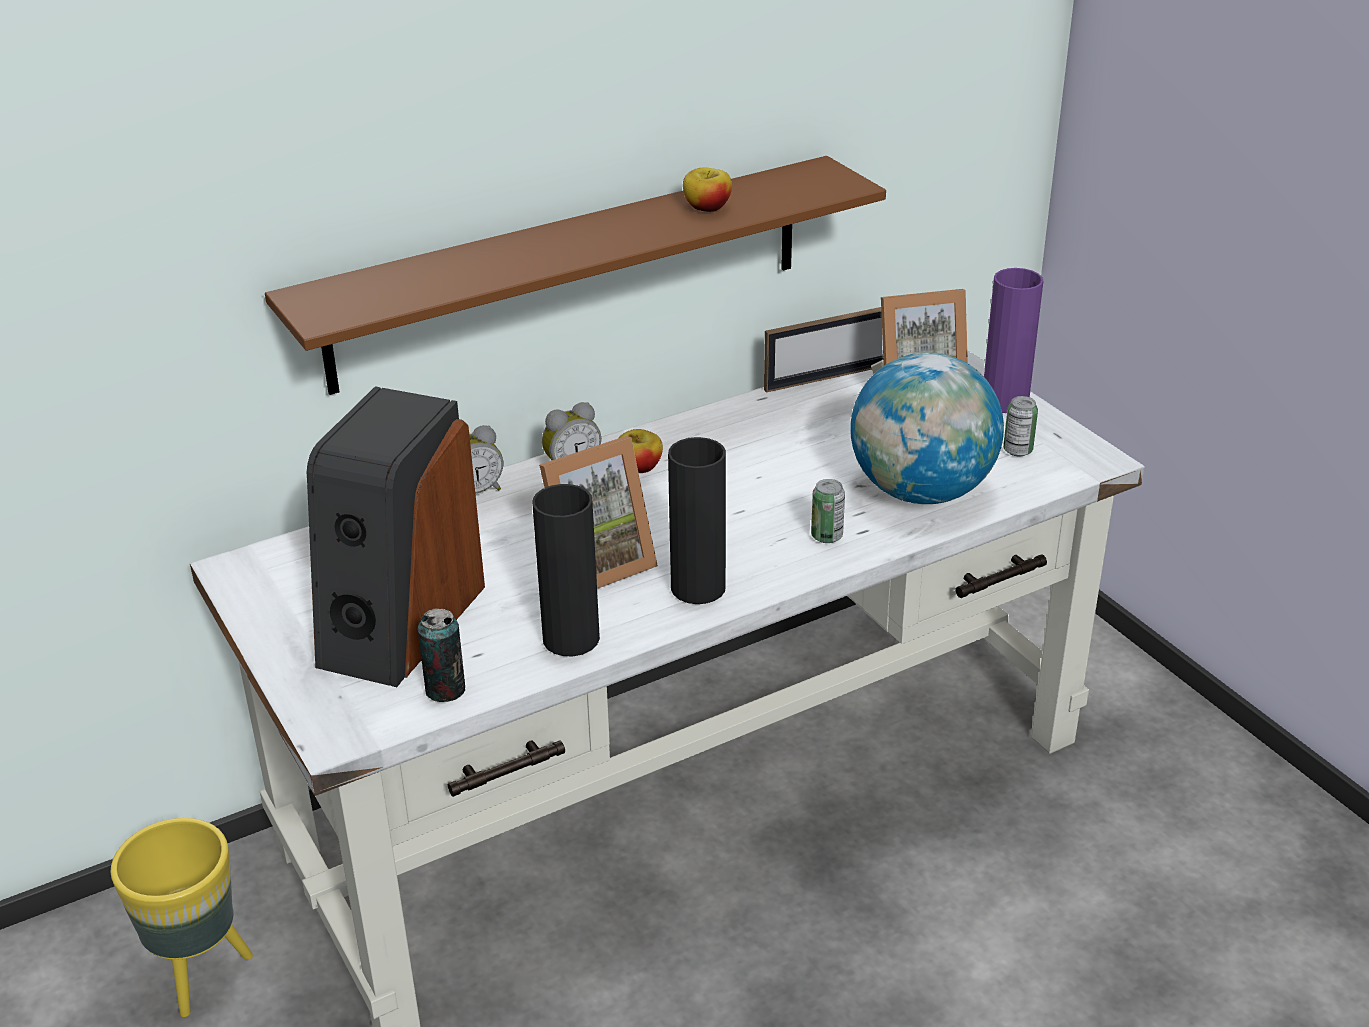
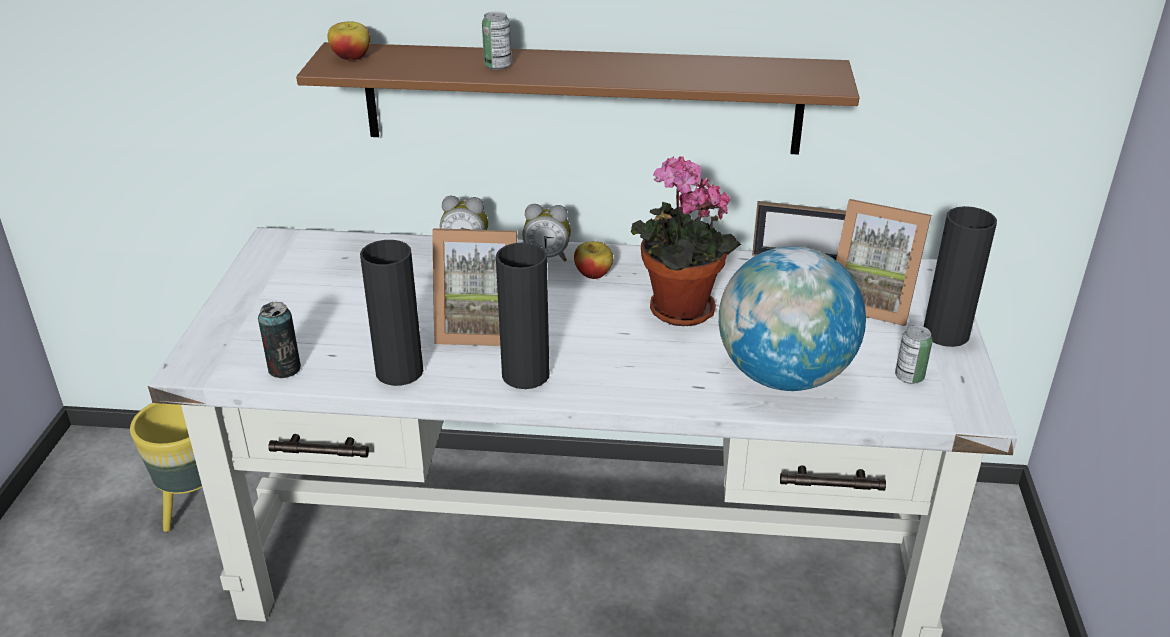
camera: 35 degrees right, 0 degrees up
speaker [307,386,485,687] -> none
apple [683,167,732,212] -> apple moved to [328,21,370,60]
can [811,479,845,543] -> can moved to [482,11,511,70]
purple vase [984,268,1043,413] -> black vase [923,206,997,347]
none -> potted plant [631,156,741,326]

